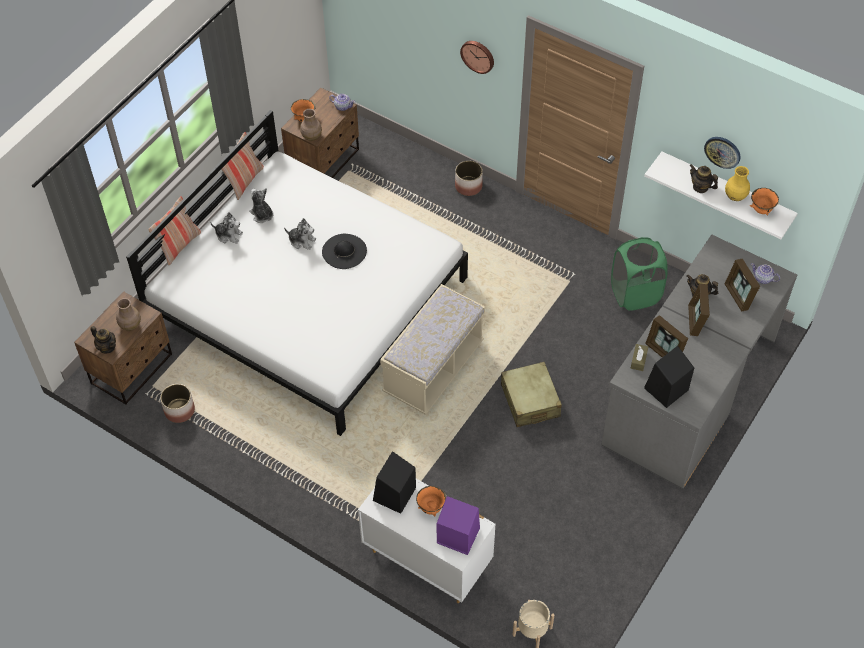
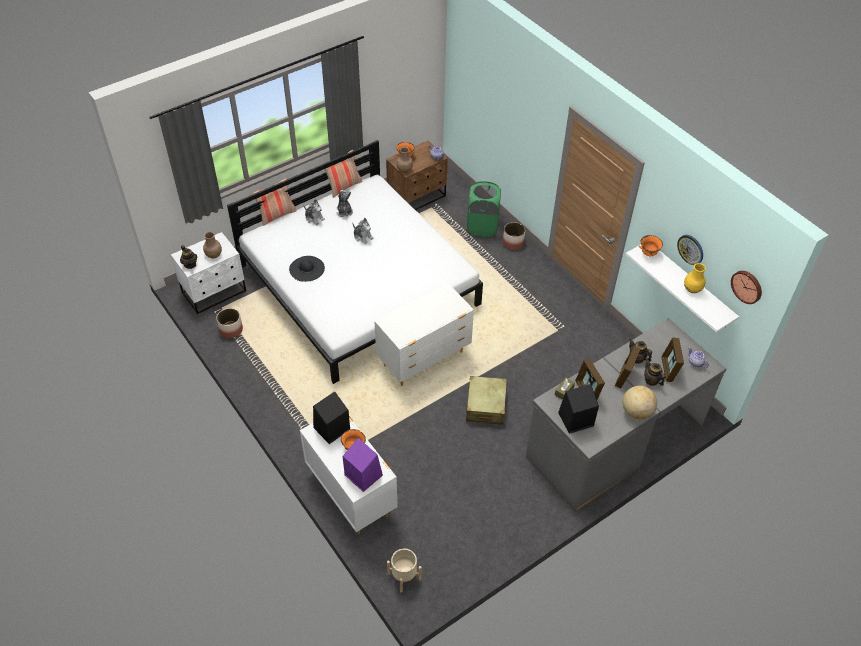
camera: 20 degrees right, 5 degrees down
brown nightstand [74,291,172,405] -> white nightstand [171,232,246,314]
black hat [322,234,367,269] -> black hat moved to [289,256,325,282]
beige bench [380,284,485,415] -> white dresser [374,283,474,386]
wall clock [460,41,494,74] -> wall clock moved to [731,271,762,304]
green laundry basket [611,237,668,311] -> green laundry basket moved to [467,181,501,237]
teapot [689,164,718,193] -> teapot moved to [644,359,666,386]
orange bowl [750,188,779,216] -> orange bowl moved to [639,235,663,257]
none -> globe [623,385,657,419]

